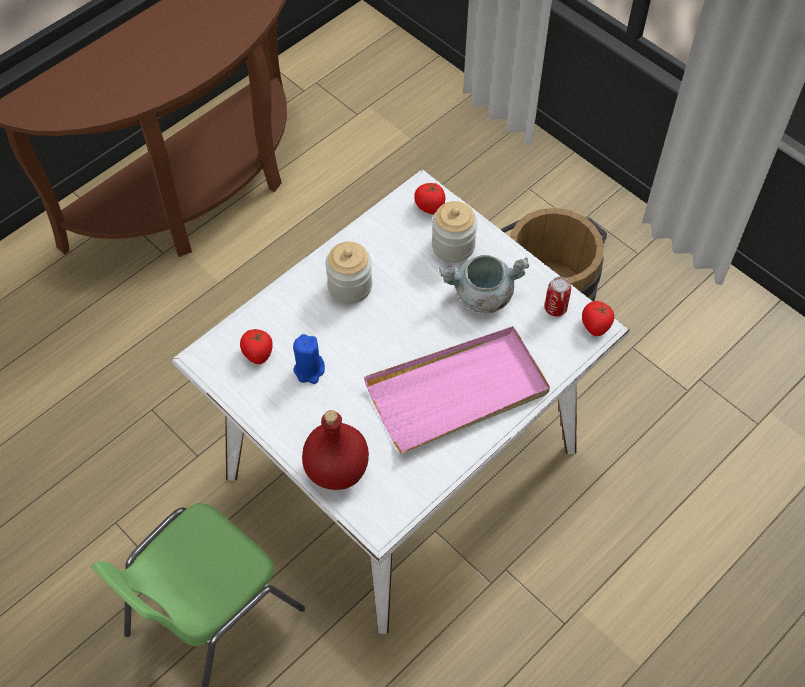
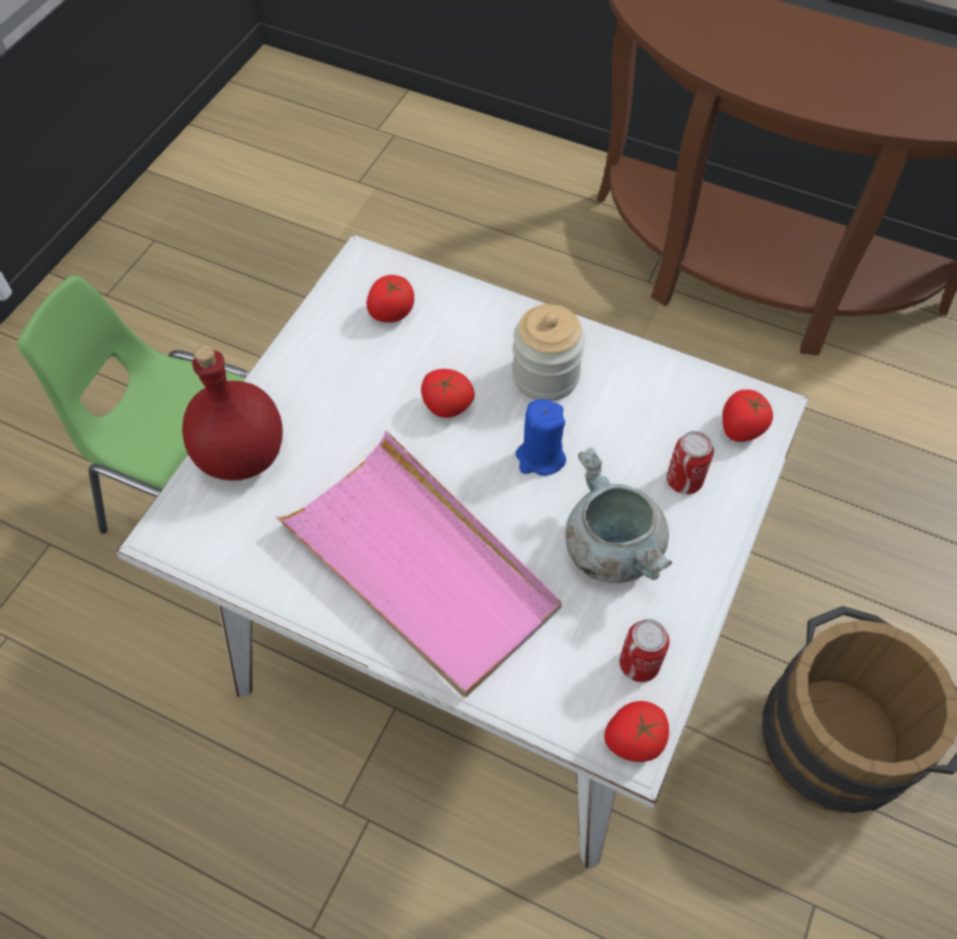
camera: 70 degrees right, 0 degrees up
blue candle [293,334,325,384] -> blue candle moved to [516,399,566,476]
jar [432,201,477,263] -> can [667,431,714,494]
none -> tomato [421,369,475,418]

